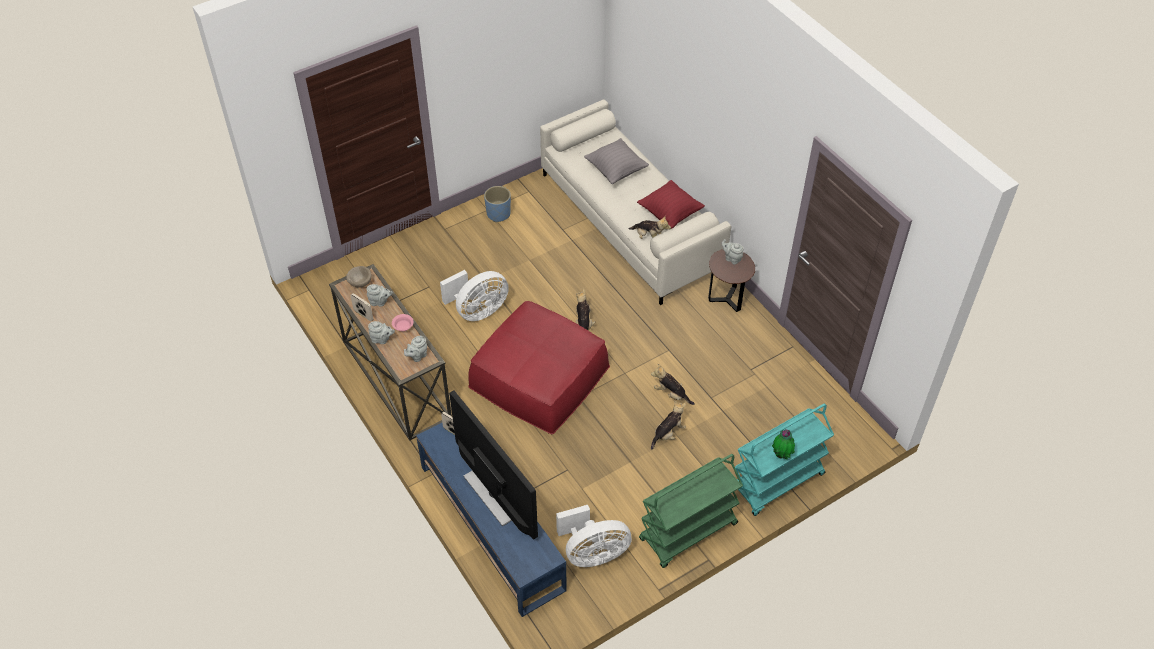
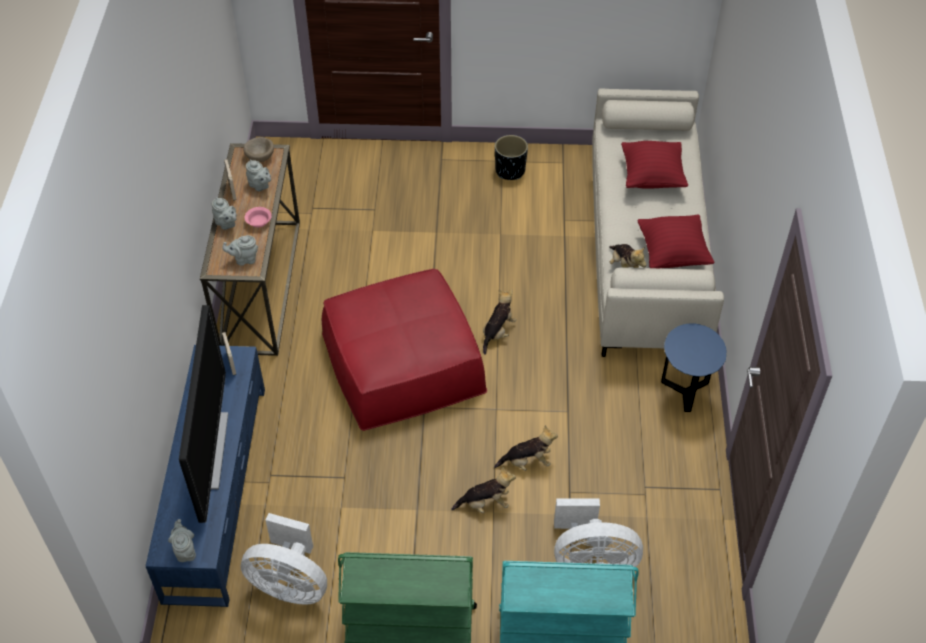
camera: 35 degrees right, 0 degrees up
white fan [440,270,509,321] -> white fan moved to [554,498,643,567]
blue planter [484,186,511,222] -> black planter [495,135,528,180]
grey pillow [584,138,649,184] -> red pillow [621,141,688,189]
plush toy [651,364,695,405] -> plush toy turned 105 degrees clockwise [494,425,558,471]
brown side table [708,249,755,312] -> blue side table [661,323,726,412]
grey teapot [721,239,743,264] -> grey teapot moved to [168,519,196,562]
potted plant [772,430,795,459] -> none

